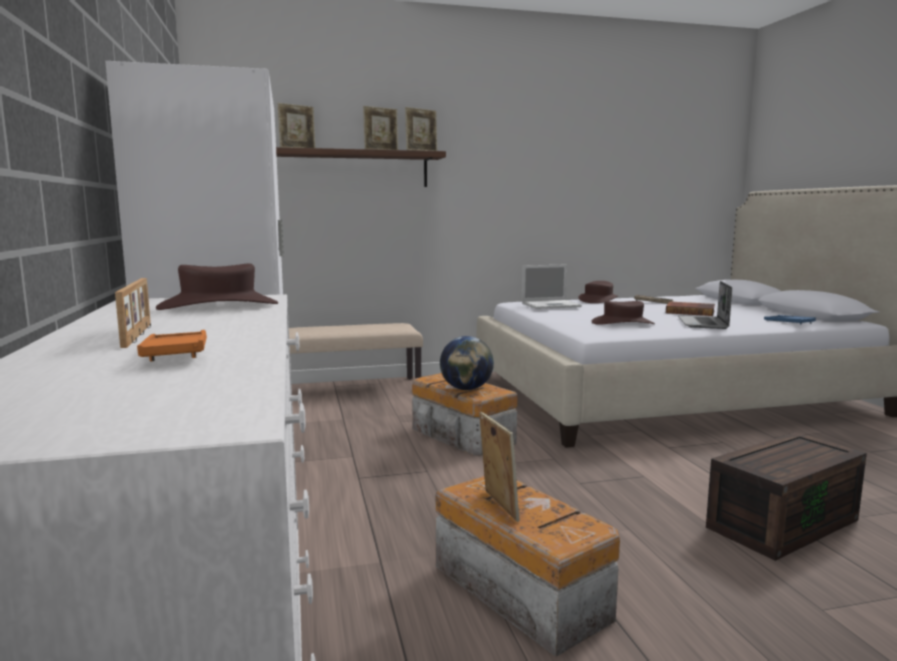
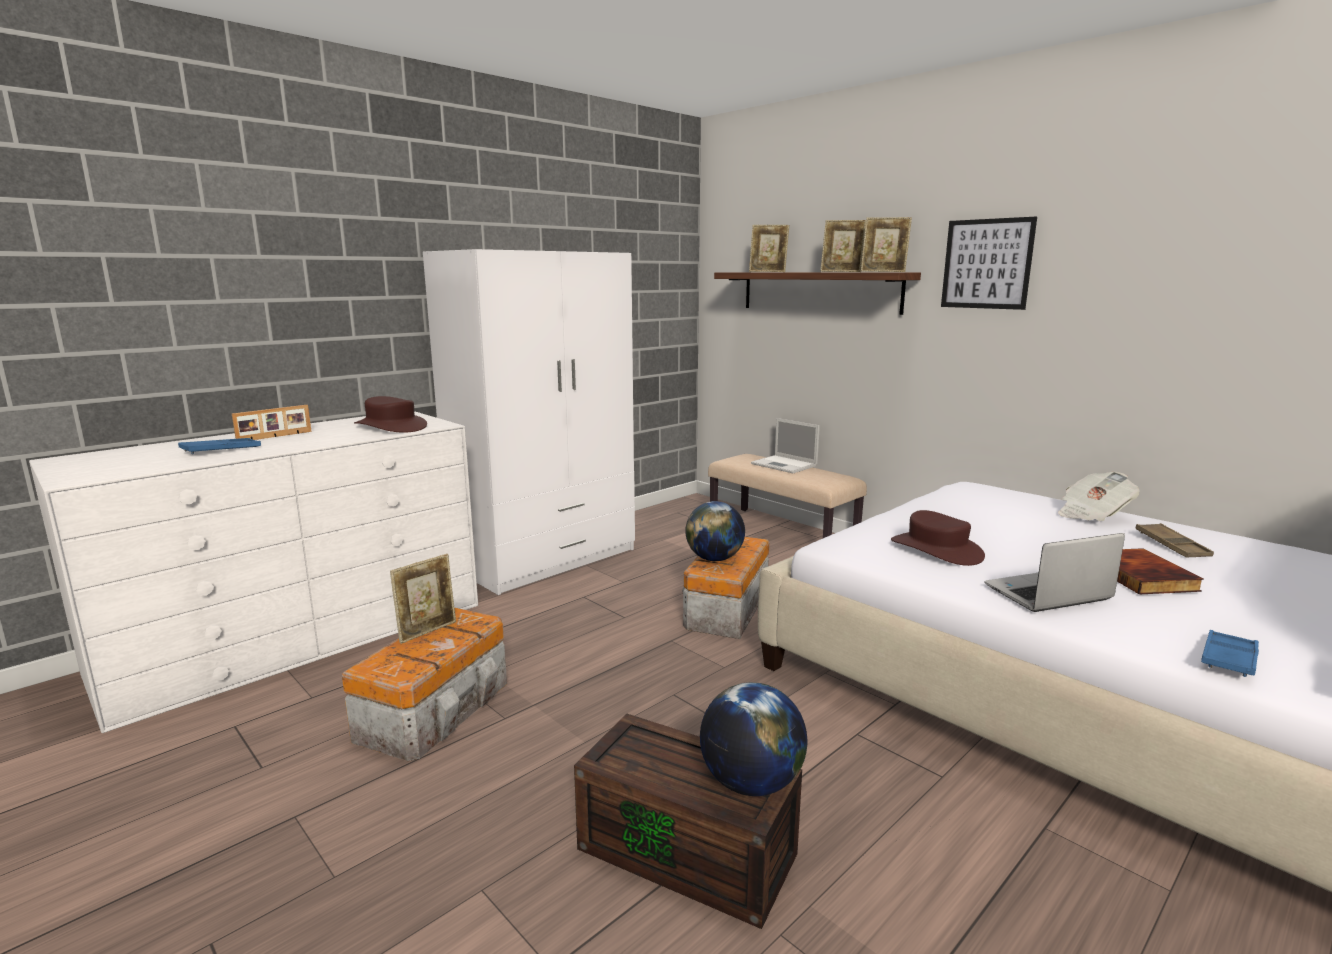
camera: 60 degrees right, 5 degrees up
orange tray [137,330,207,361] -> blue tray [178,438,261,454]
laptop [522,264,582,309] -> laptop moved to [751,418,820,473]
brown hat [578,281,618,303] -> newspaper [1058,472,1140,521]
none -> globe [700,682,807,796]
none -> picture [941,217,1037,310]

